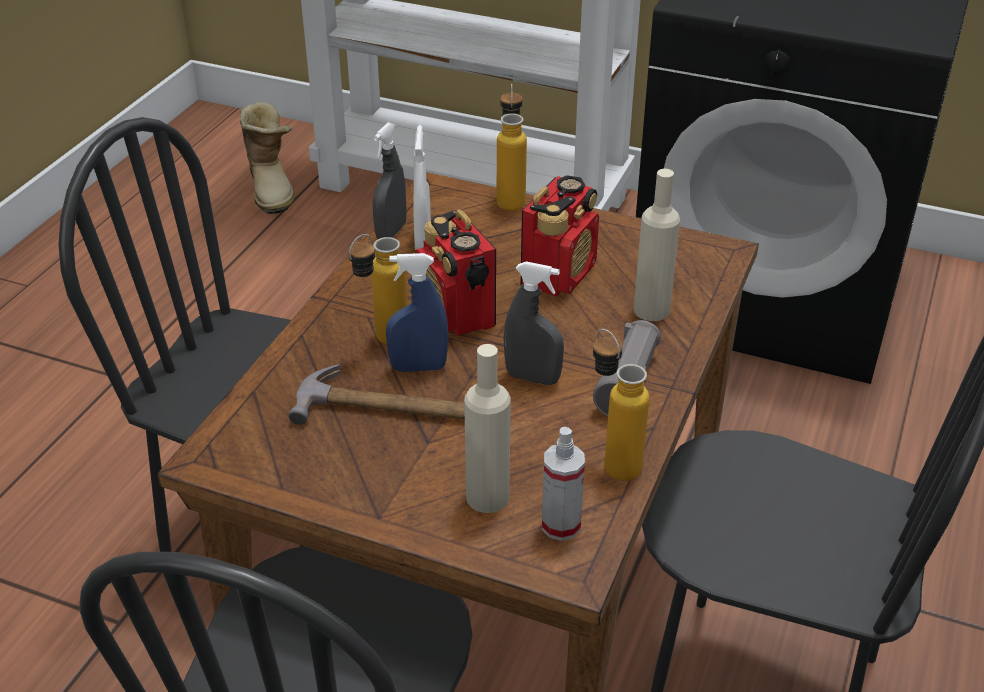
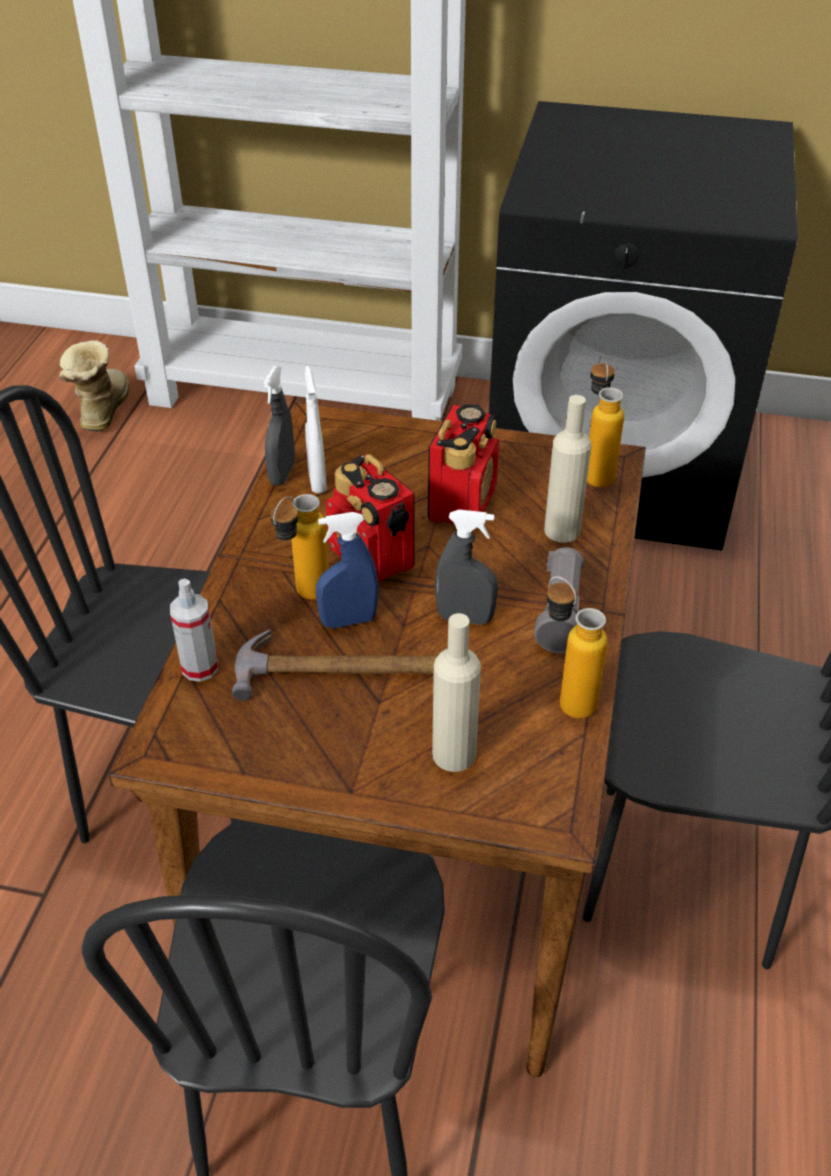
camera: 10 degrees left, 5 degrees up
boot [240,101,295,214] -> boot turned 150 degrees counterclockwise [59,340,129,432]
bottle [497,84,527,211] -> bottle moved to [587,355,624,487]
spray bottle [542,427,585,541] -> spray bottle moved to [170,579,218,682]

